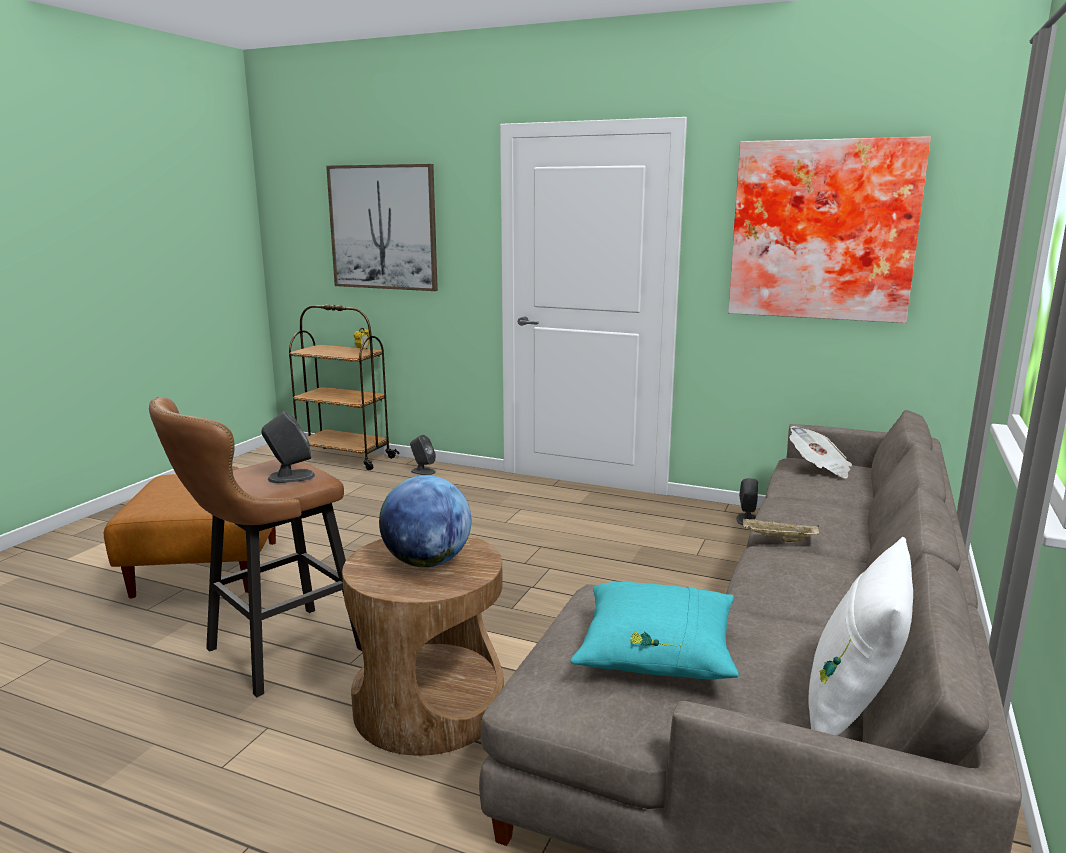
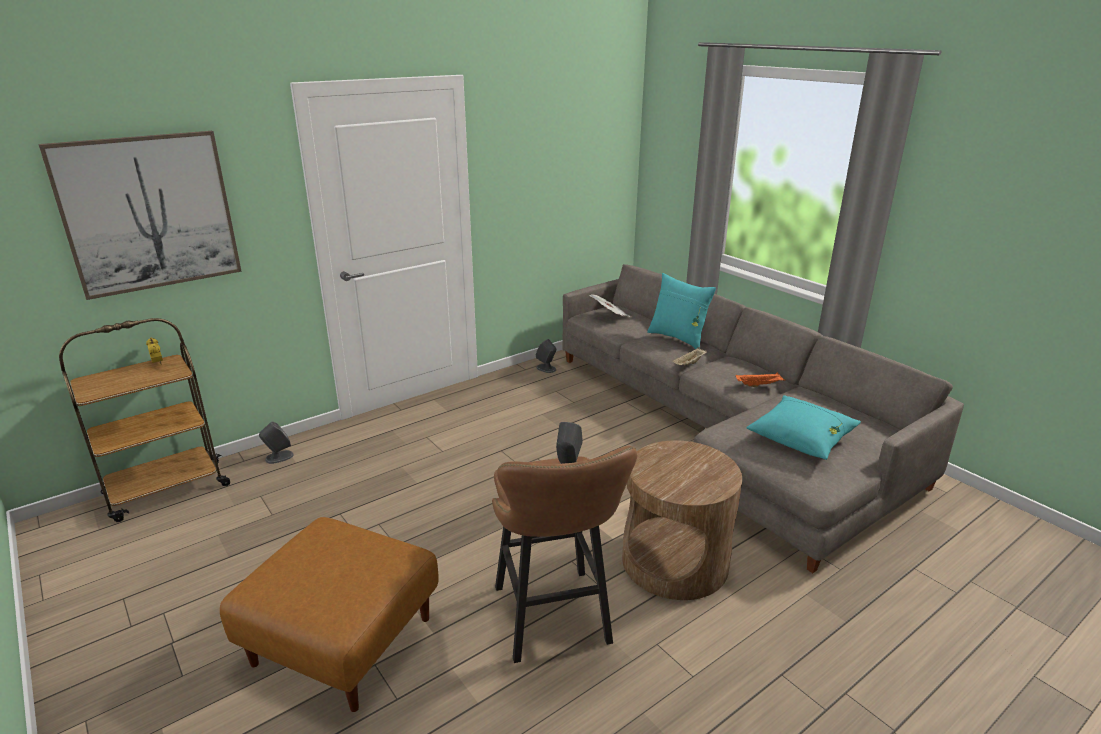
camera: 60 degrees left, 10 degrees up
globe [379,475,471,567] -> none
picture [728,136,931,323] -> none
white pillow [808,537,913,736] -> none
none -> turquoise pillow [647,273,716,349]
none -> orange tray [736,372,785,387]

